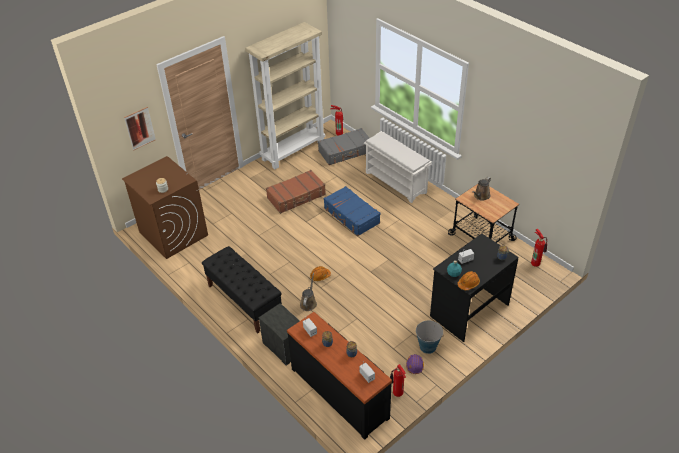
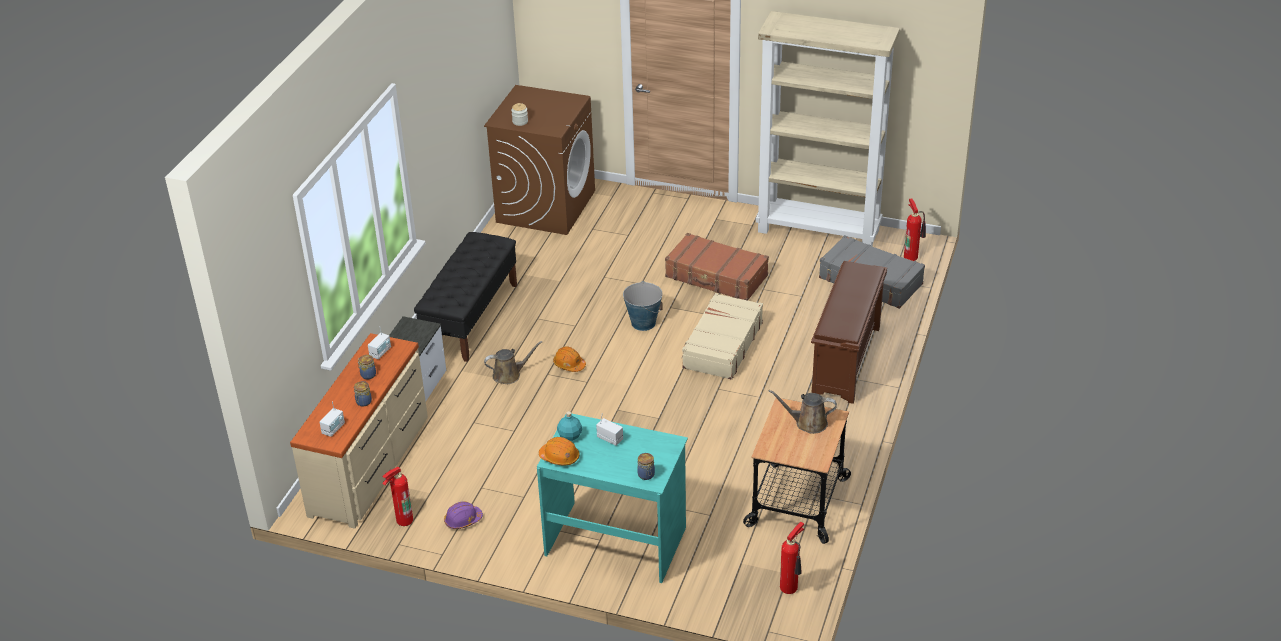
camera: 60 degrees right, 5 degrees down
picture [124,107,156,151] -> none
black dresser [287,312,392,440] -> beige dresser [290,333,428,529]
blue suitcase [324,186,380,236] -> beige suitcase [681,293,763,380]
white shoe rack [364,131,432,203] -> brown shoe rack [811,261,887,404]
bucket [416,321,444,354] -> bucket moved to [623,281,663,331]
black desk [430,233,519,342] -> turquoise desk [537,413,688,583]

